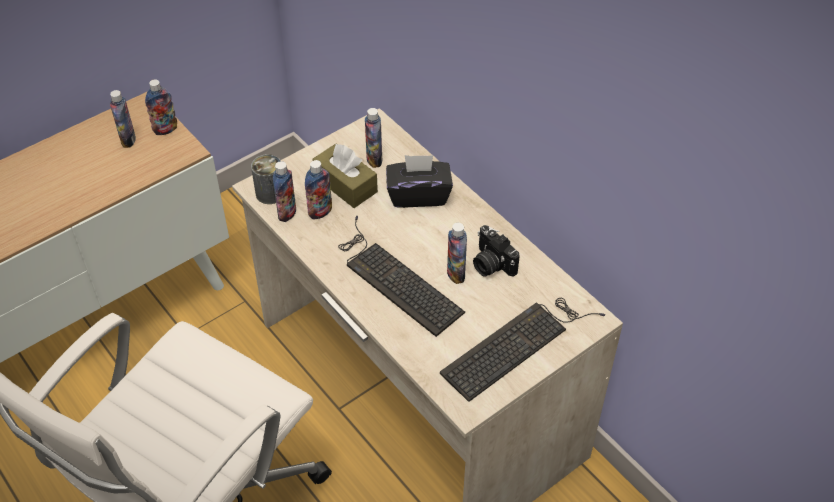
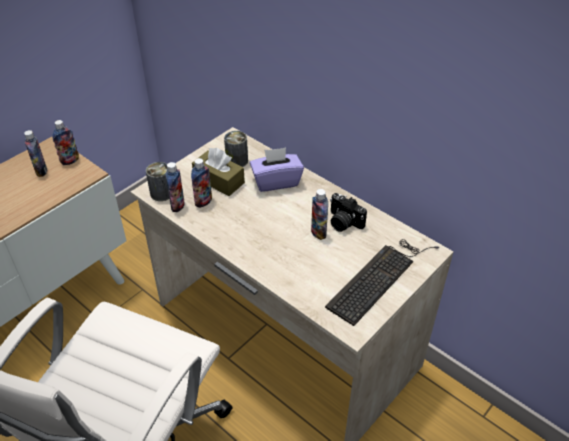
camera: 10 degrees left, 5 degrees down
keyboard [338,216,465,337] -> none
bottle [365,108,382,168] -> can [224,131,248,167]
black tissue box [386,155,453,208] -> purple tissue box [250,148,304,192]

